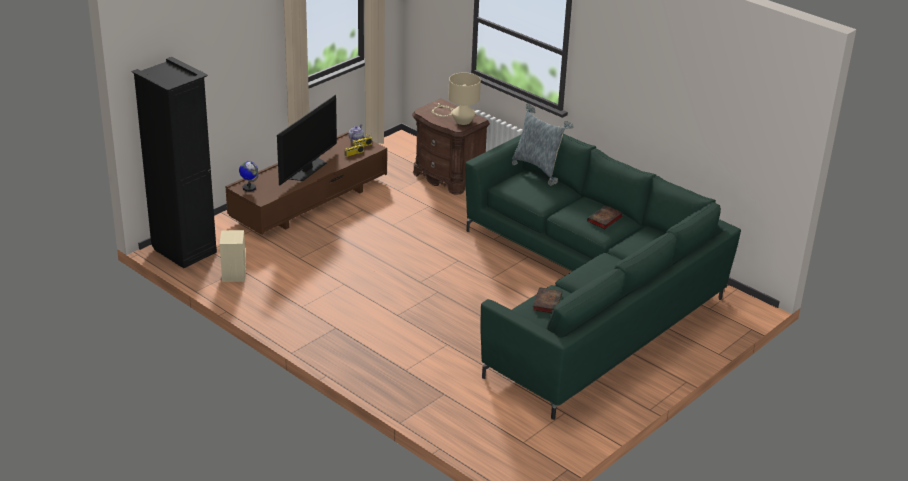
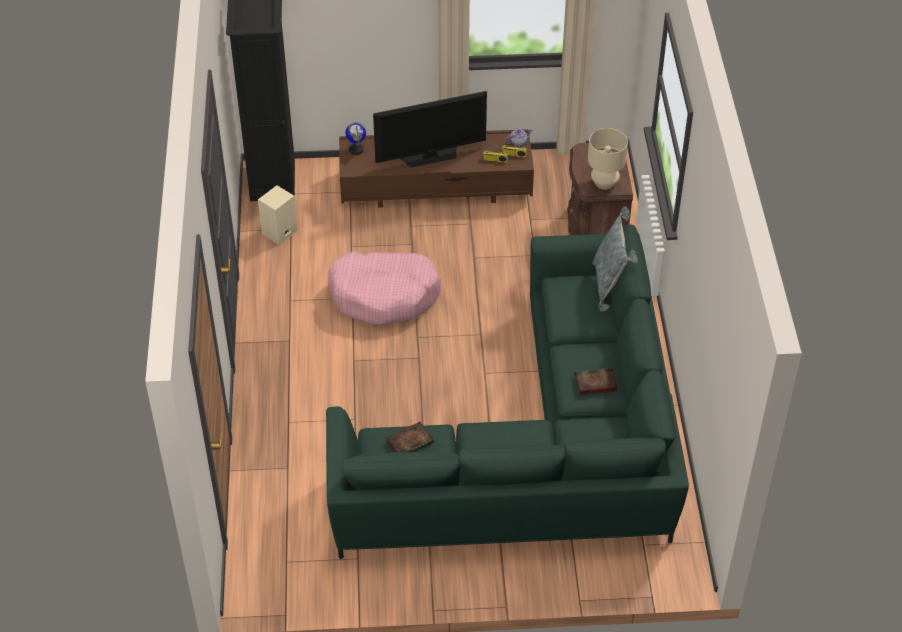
camera: 45 degrees right, 15 degrees up
none -> pink dog bed [328,251,441,325]

